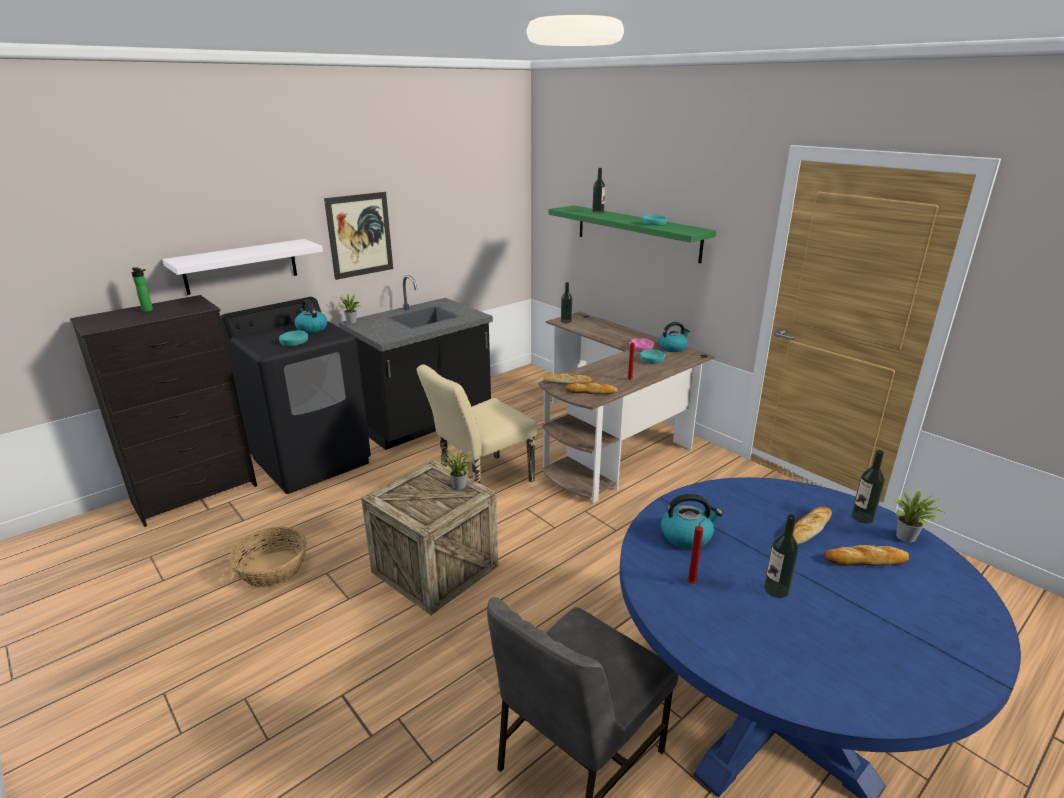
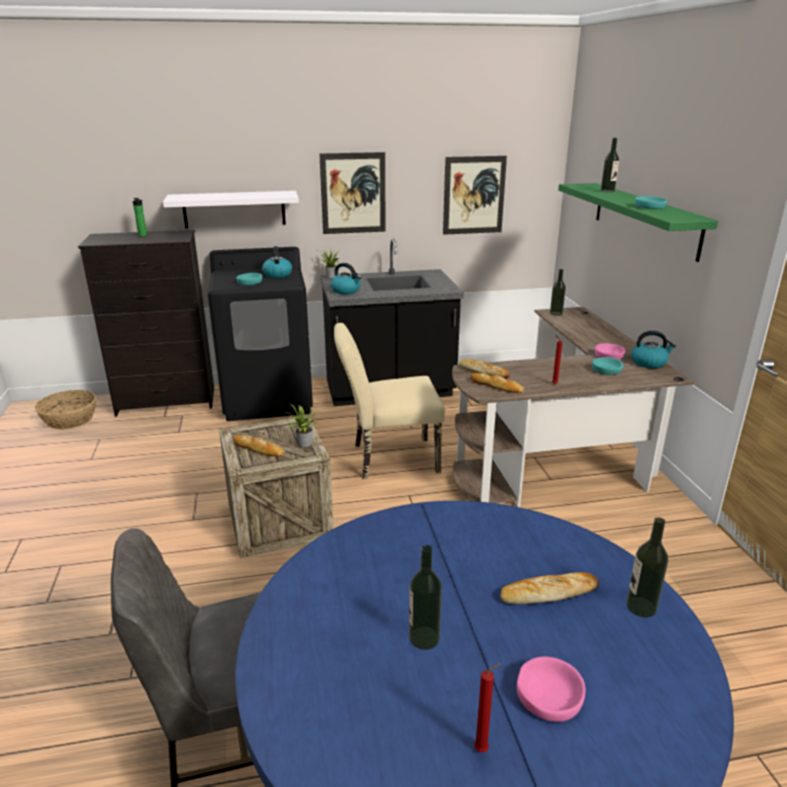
camera: 30 degrees right, 0 degrees up
basket [229,527,307,588] -> basket moved to [35,390,96,430]
kettle [661,494,723,549] -> kettle moved to [331,263,362,294]
red candle [687,518,705,584] -> red candle moved to [474,663,501,752]
bread [825,545,909,566] -> bread moved to [233,435,285,457]
potted plant [894,487,946,543] -> none
none -> picture [443,156,507,235]
none -> pink bowl [517,657,585,722]

